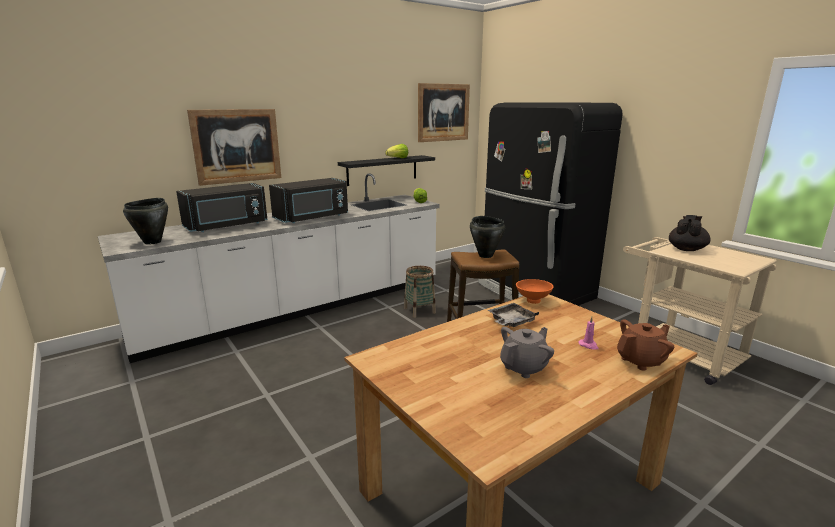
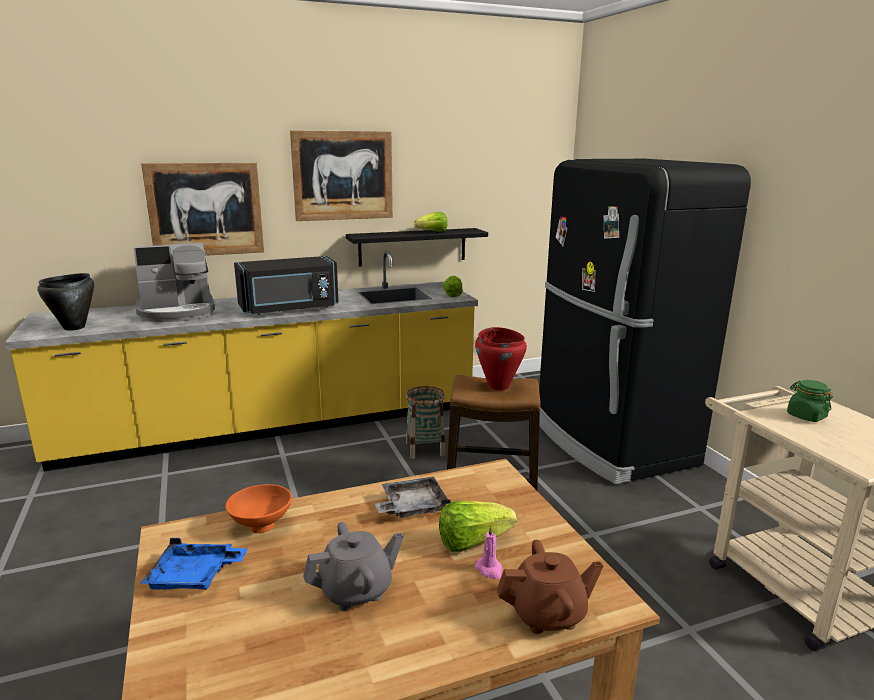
camera: 15 degrees right, 0 degrees up
white counter [98,173,440,363] -> yellow counter [5,251,478,471]
black microwave [176,183,268,232] -> coffee machine [134,243,215,322]
picture [418,83,470,142] -> picture moved to [290,130,393,221]
black cooking pot [470,216,505,258] -> red cooking pot [475,327,527,390]
orange bowl [516,279,553,304] -> orange bowl moved to [225,484,292,533]
black teapot [669,215,711,251] -> green jar [787,380,833,422]
none -> blue tray [140,538,248,590]
none -> lettuce [439,501,517,552]

